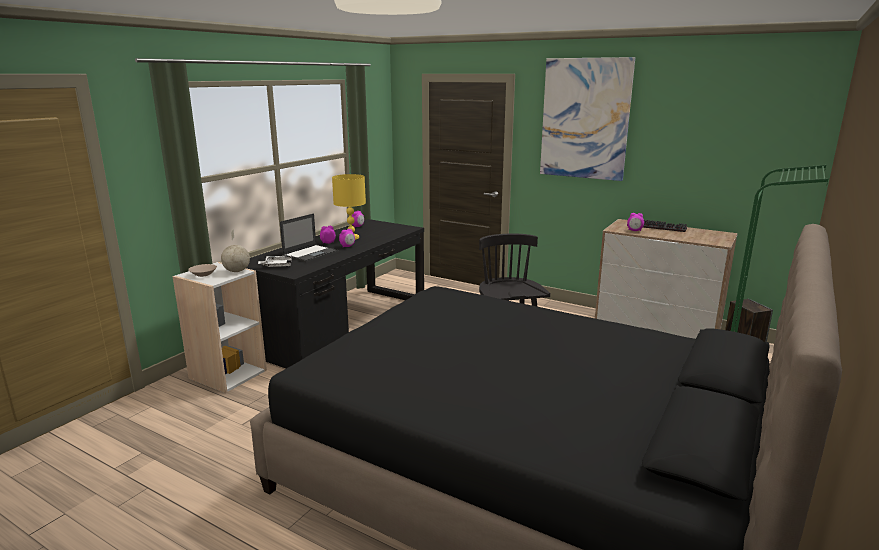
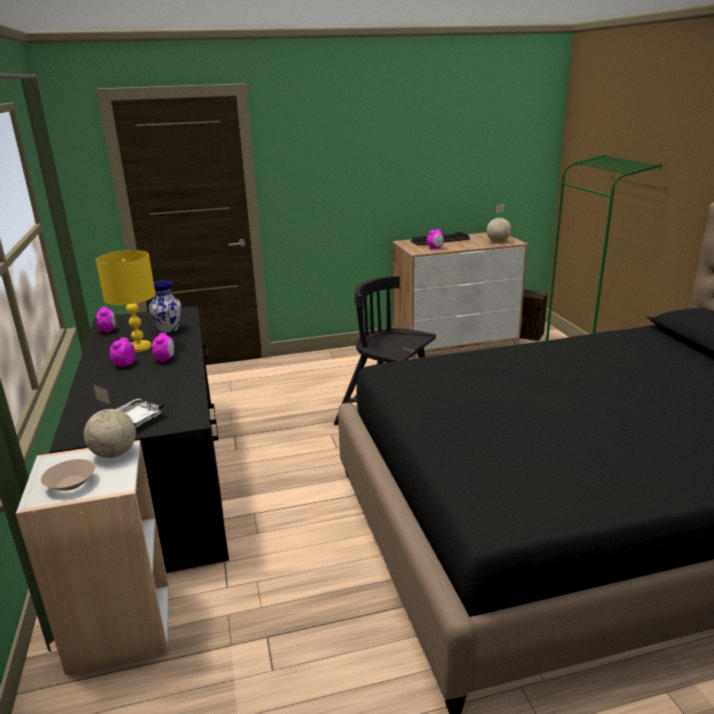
camera: 45 degrees left, 5 degrees up
laptop [280,213,339,263] -> none
picture [540,57,635,181] -> none
none -> vase [149,281,182,334]
none -> globe [487,204,511,243]

